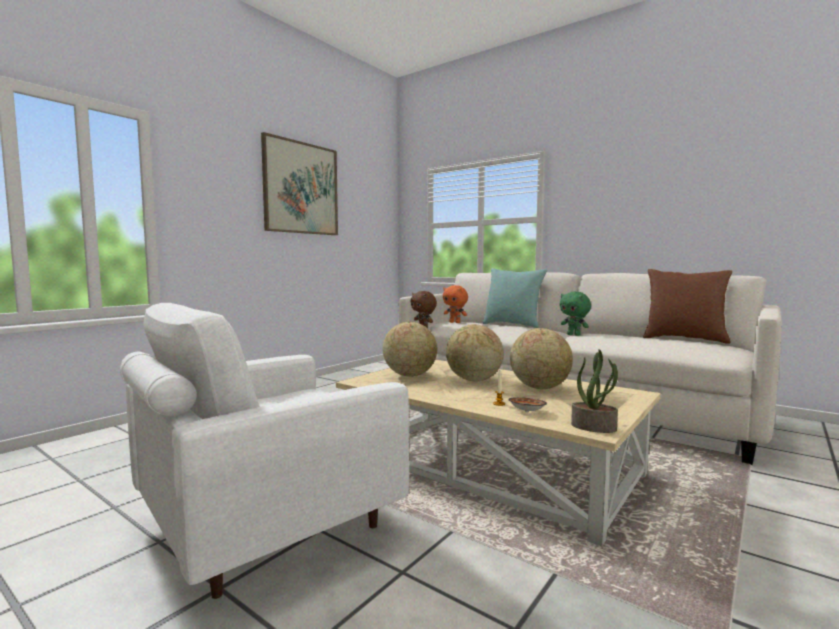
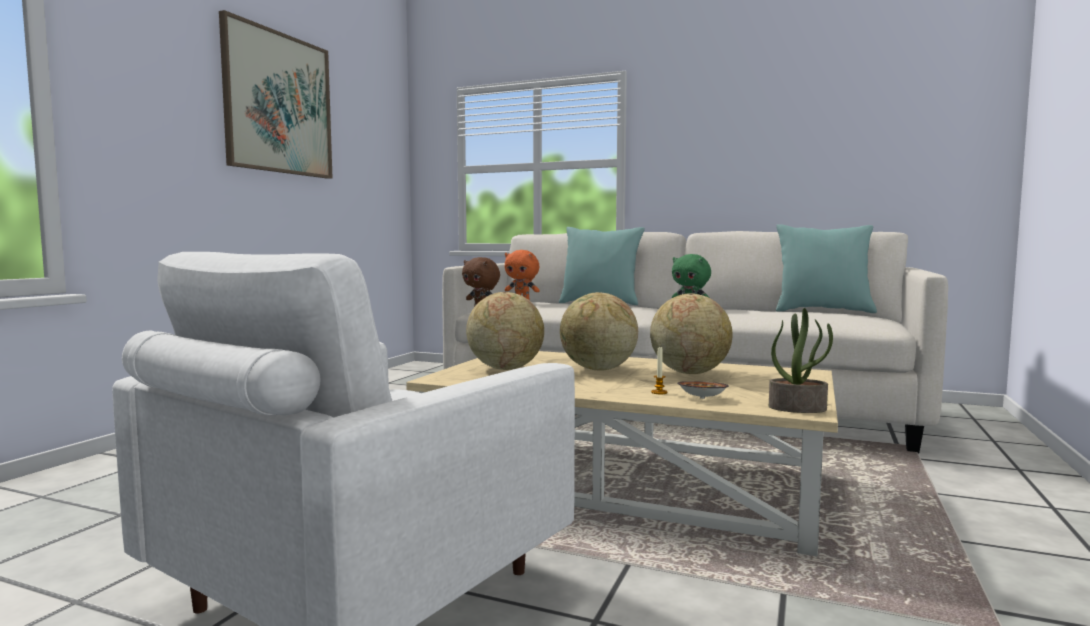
camera: 15 degrees left, 0 degrees up
brown pillow [643,269,732,344] -> turquoise pillow [776,224,877,313]

